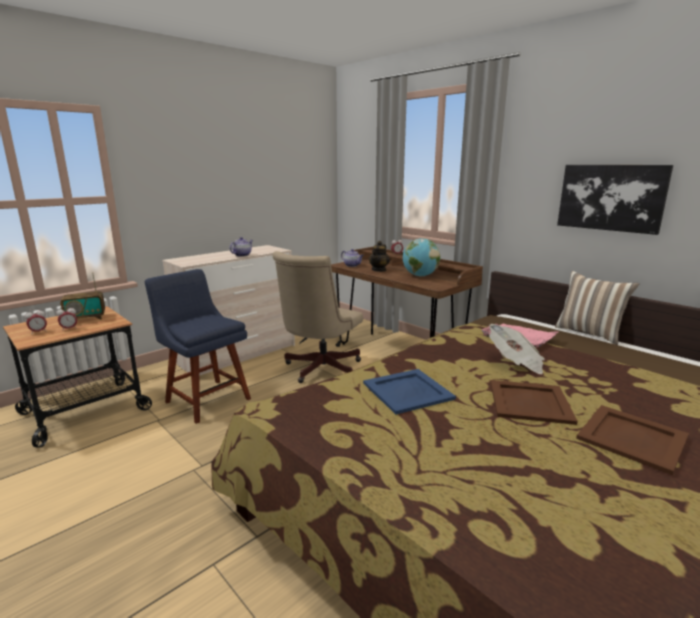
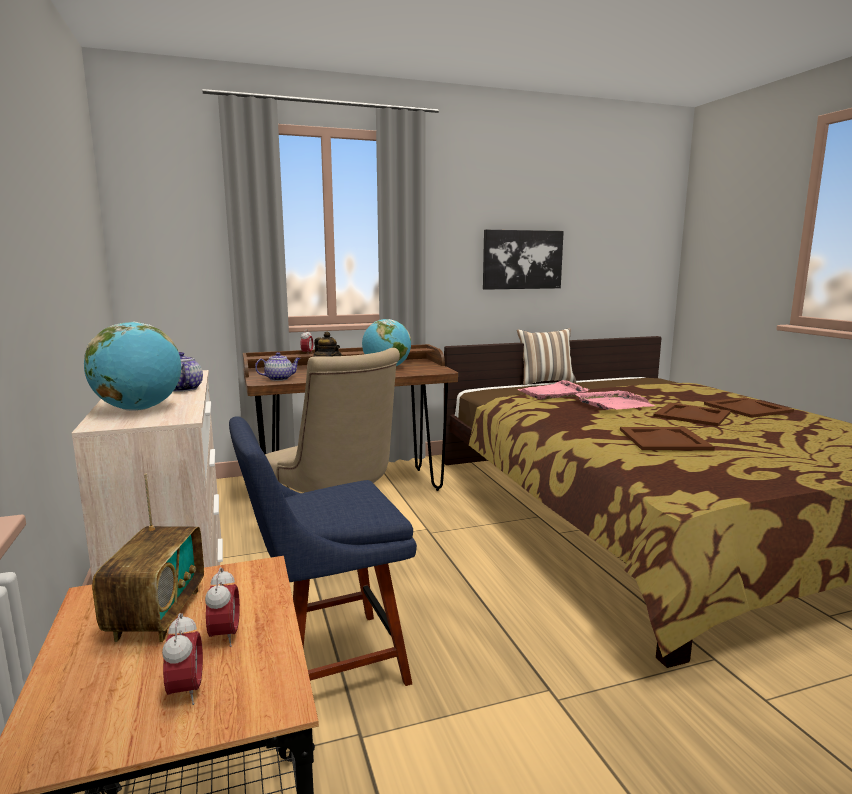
camera: 65 degrees left, 5 degrees down
blue tray [363,369,456,414] -> brown tray [620,427,715,450]
newspaper [489,324,544,374] -> pink tray [576,390,656,410]
none -> globe [84,321,181,411]

